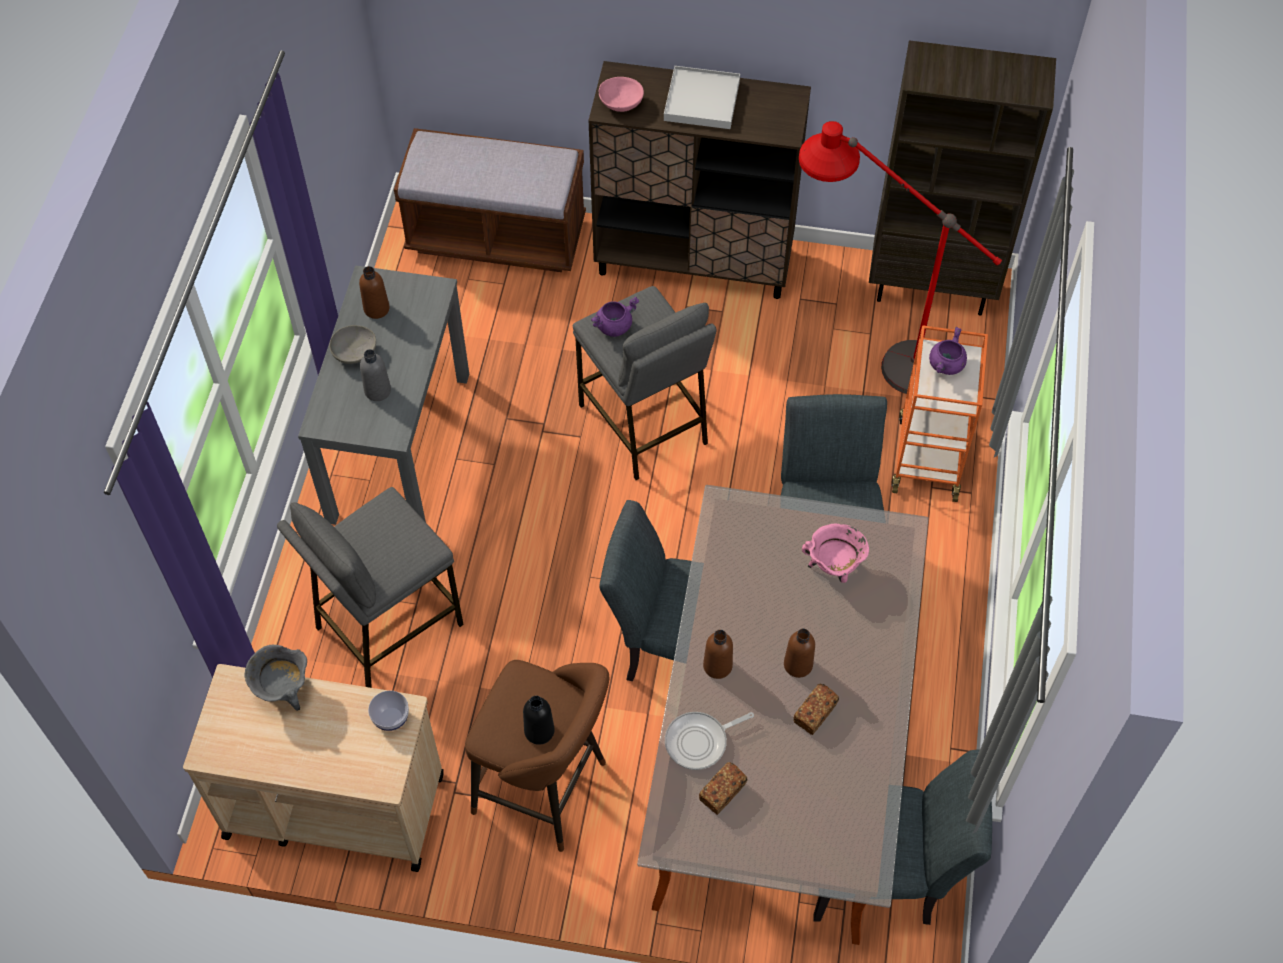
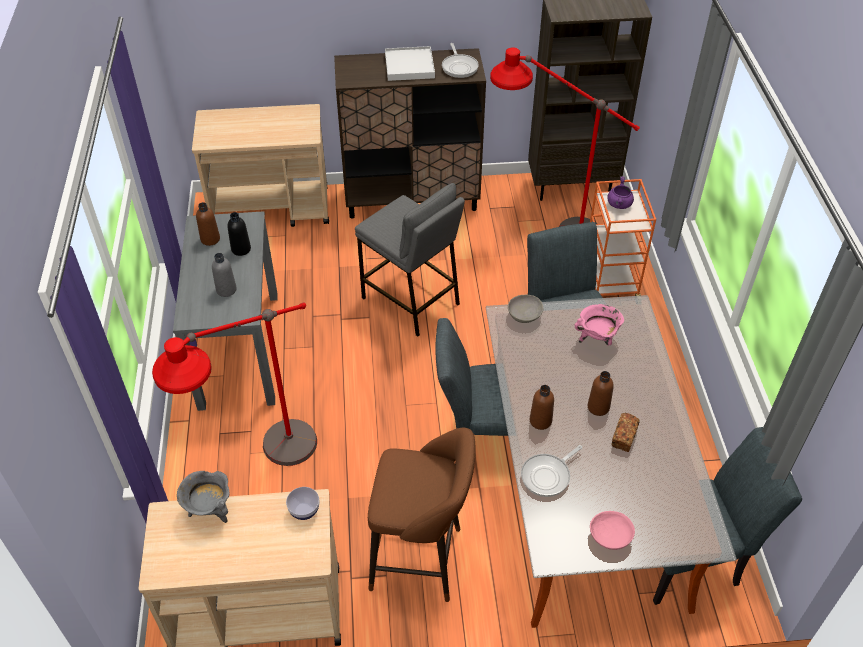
camera: 15 degrees left, 10 degrees down
grey stool [277,487,464,688] -> red floor lamp [152,303,317,466]
grey bowl [329,325,376,364] -> grey bowl moved to [508,295,543,323]
brown bench [394,128,586,272] -> beige cart [192,104,329,227]
black bottle [523,696,554,745] -> black bottle moved to [227,212,251,256]
purple cooking pot [591,297,639,337] -> none
pink bowl [599,77,644,112] -> pink bowl moved to [590,511,635,550]
bread [699,762,748,815] -> none
none -> frying pan [442,43,479,78]

